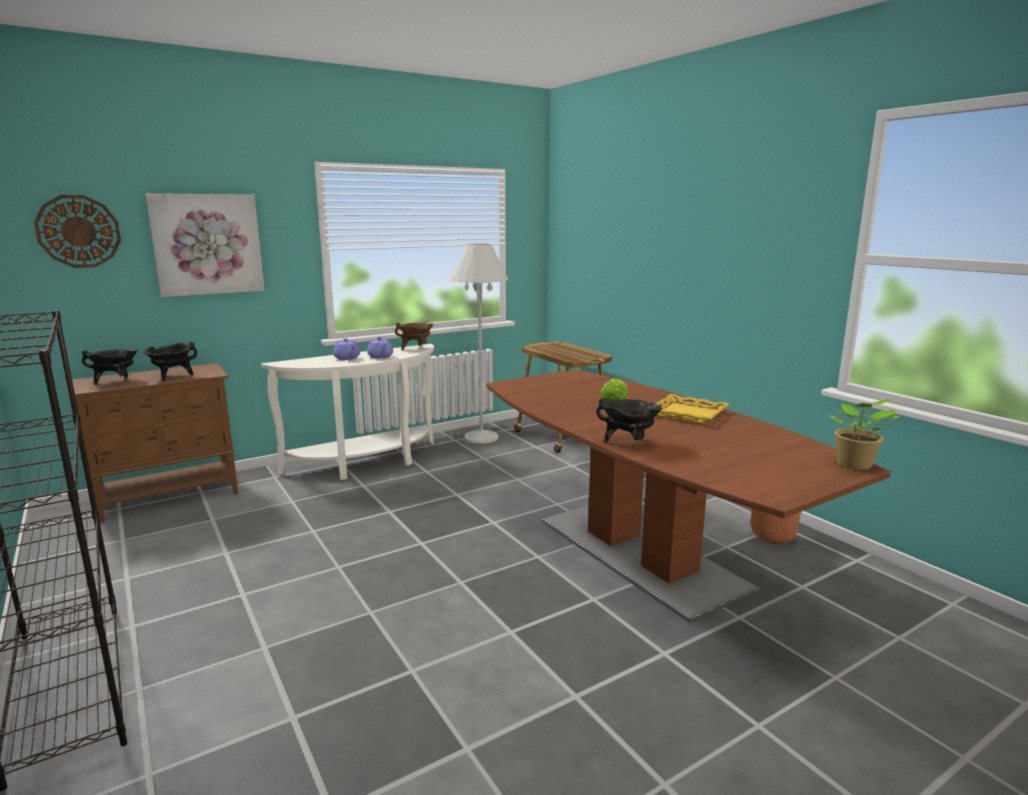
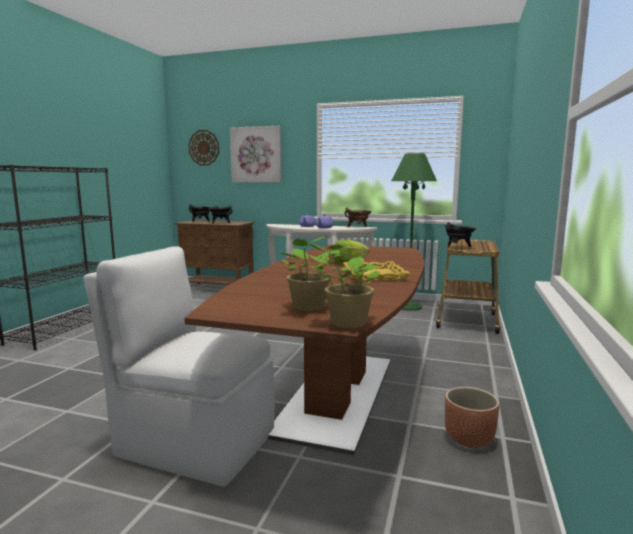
camera: 50 degrees right, 5 degrees down
white floor lamp [450,244,508,444] -> green floor lamp [391,153,437,311]
black cooking pot [596,398,662,442] -> black cooking pot moved to [445,222,476,247]
none -> white chair [83,246,275,487]
none -> potted plant [281,236,342,311]

